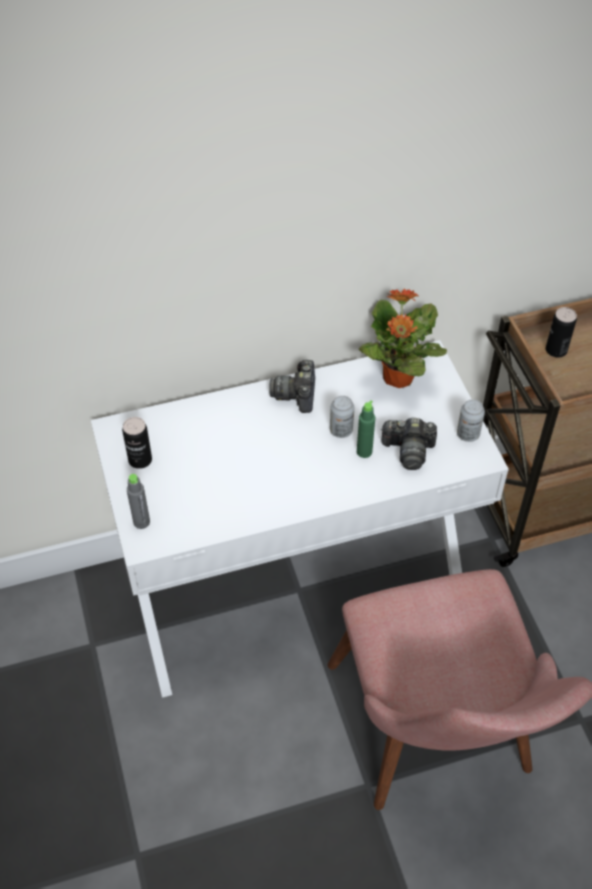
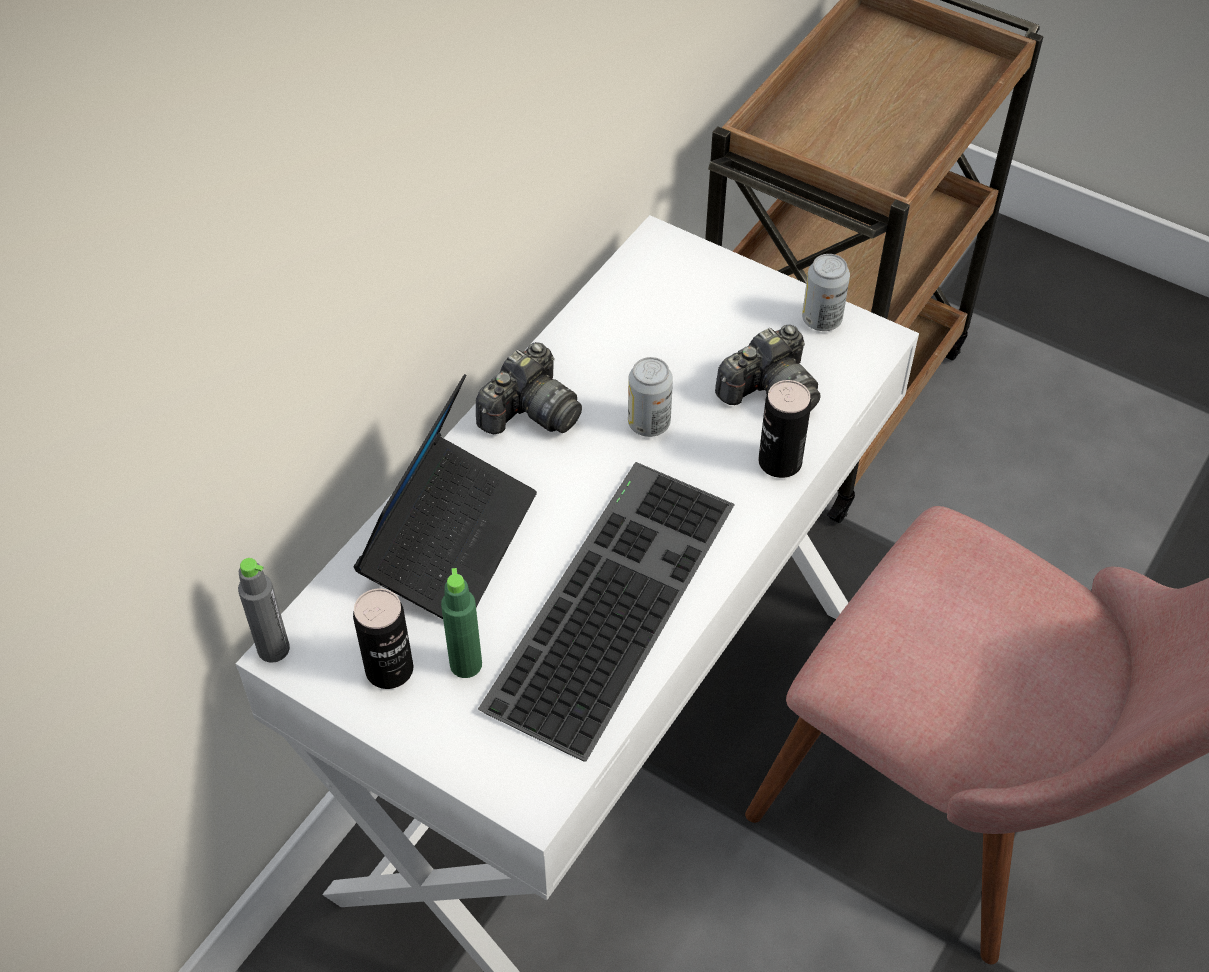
camera: 40 degrees left, 0 degrees up
grey bottle [127,474,150,529] -> grey bottle moved to [238,558,290,663]
camera [269,359,315,413] -> camera turned 105 degrees counterclockwise [476,342,582,434]
green bottle [357,400,375,458] -> green bottle moved to [441,568,482,678]
potted plant [359,288,447,388] -> none
can [546,307,577,357] -> can moved to [759,380,811,478]
none -> laptop [353,374,537,619]
none -> keyboard [478,462,735,762]

